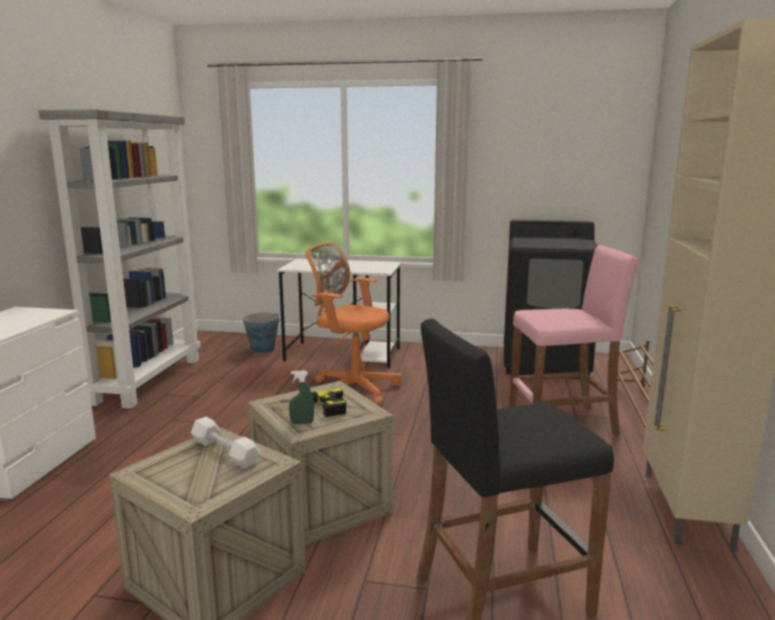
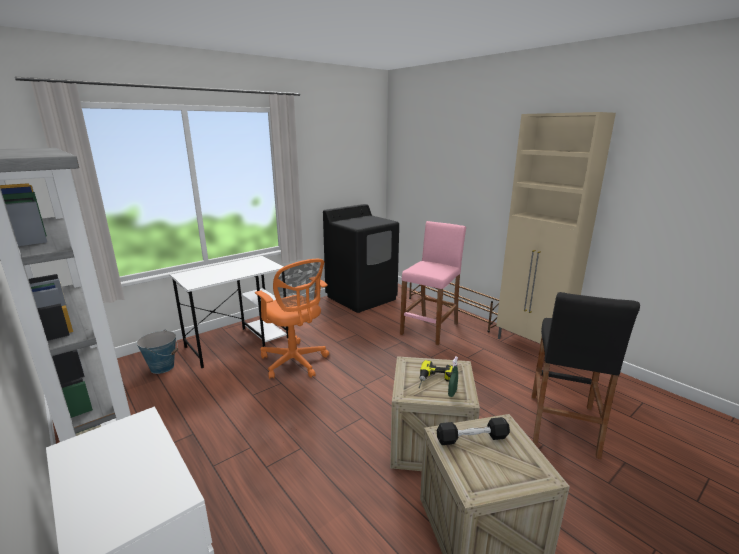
camera: 50 degrees left, 5 degrees up
white dumbbell [191,417,260,469] -> black dumbbell [437,417,510,445]
orange office chair [306,242,402,406] -> orange office chair turned 105 degrees counterclockwise [255,259,329,379]

